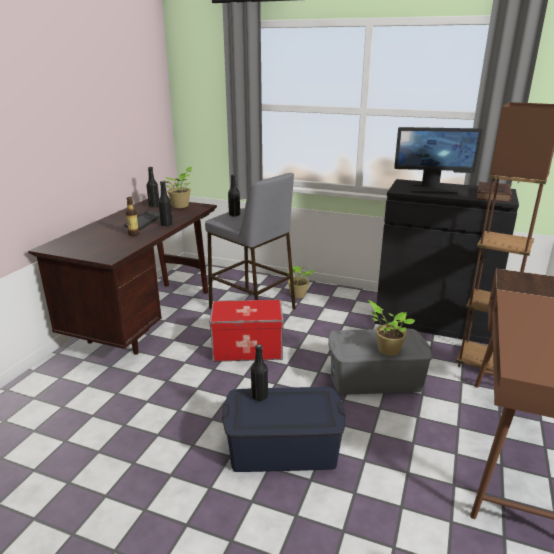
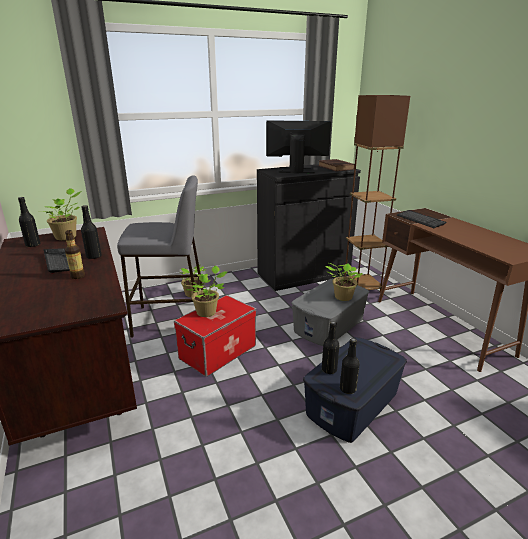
camera: 45 degrees left, 0 degrees up
black bottle [228,174,240,216] -> black bottle moved to [340,338,360,394]
monitor [394,127,483,194] -> monitor turned 135 degrees counterclockwise [266,120,331,174]
none -> potted plant [186,266,227,317]
none -> keyboard [397,210,447,228]

